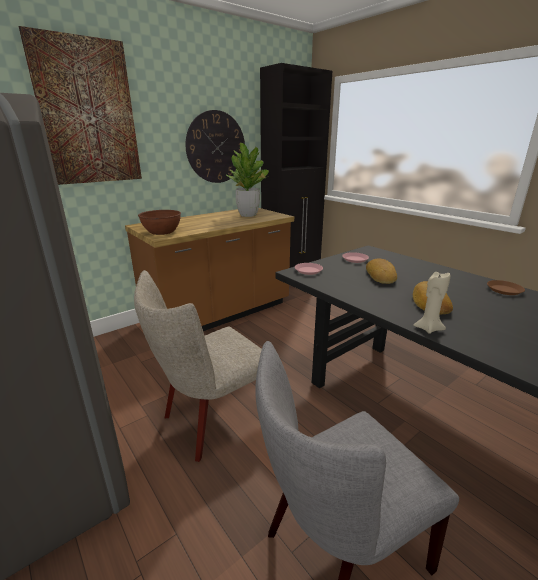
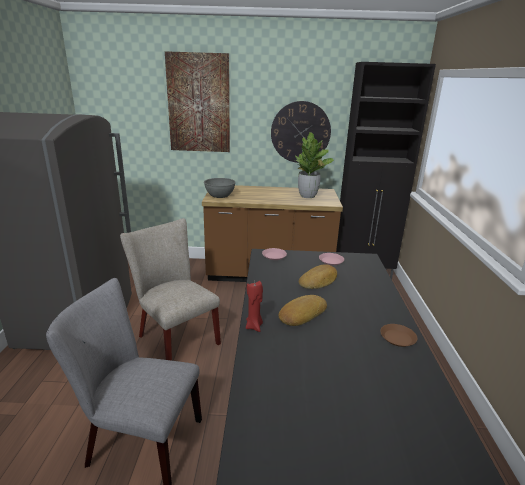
camera: 40 degrees right, 0 degrees up
beige chair [134,270,262,462] -> beige chair turned 45 degrees clockwise [120,218,221,361]
brown bowl [138,210,181,235] -> grey bowl [204,178,236,198]
beige candle [413,272,450,334] -> red candle [246,281,263,332]

